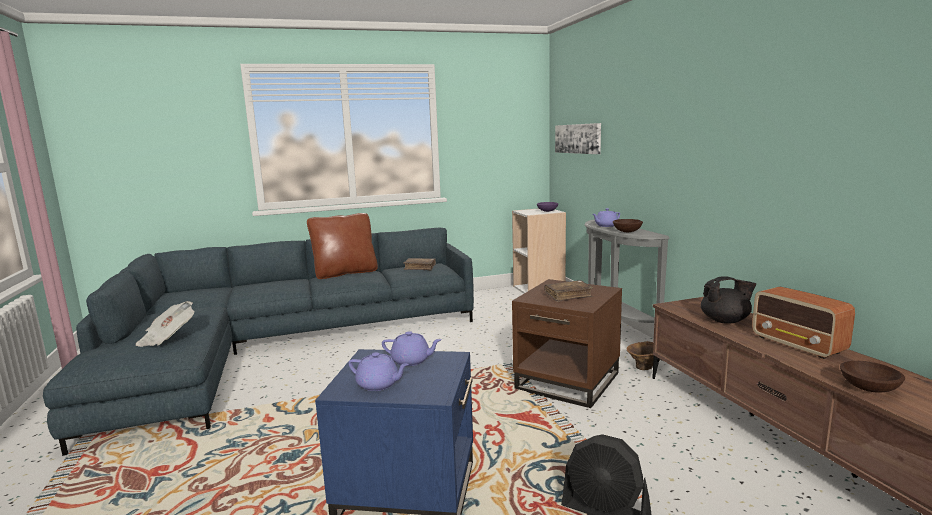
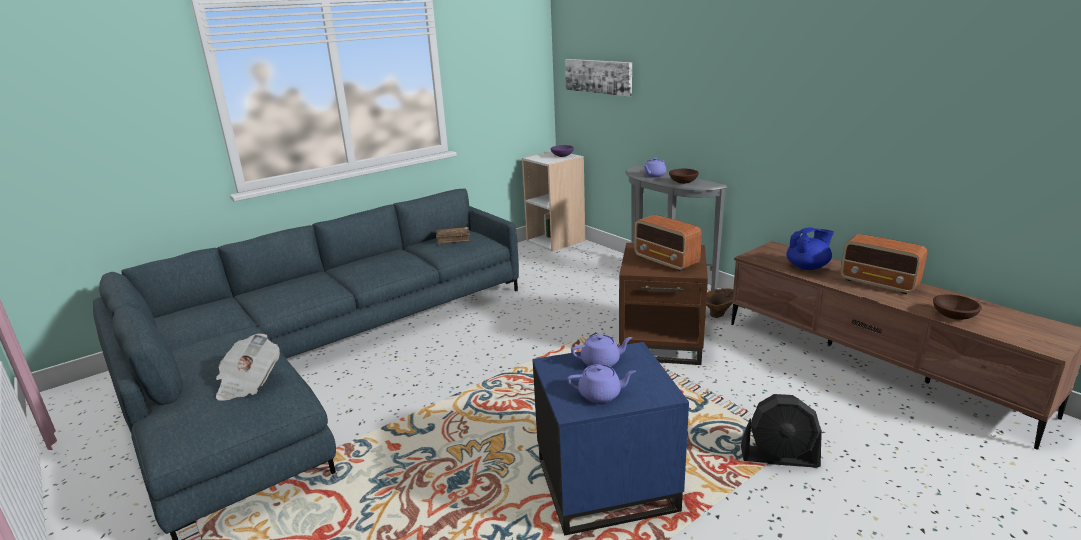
camera: 20 degrees left, 10 degrees up
brown pillow [307,213,378,279] -> none
brown book [545,280,593,302] -> radio [634,215,702,272]
black teapot [701,276,756,324] -> blue teapot [786,228,834,270]

